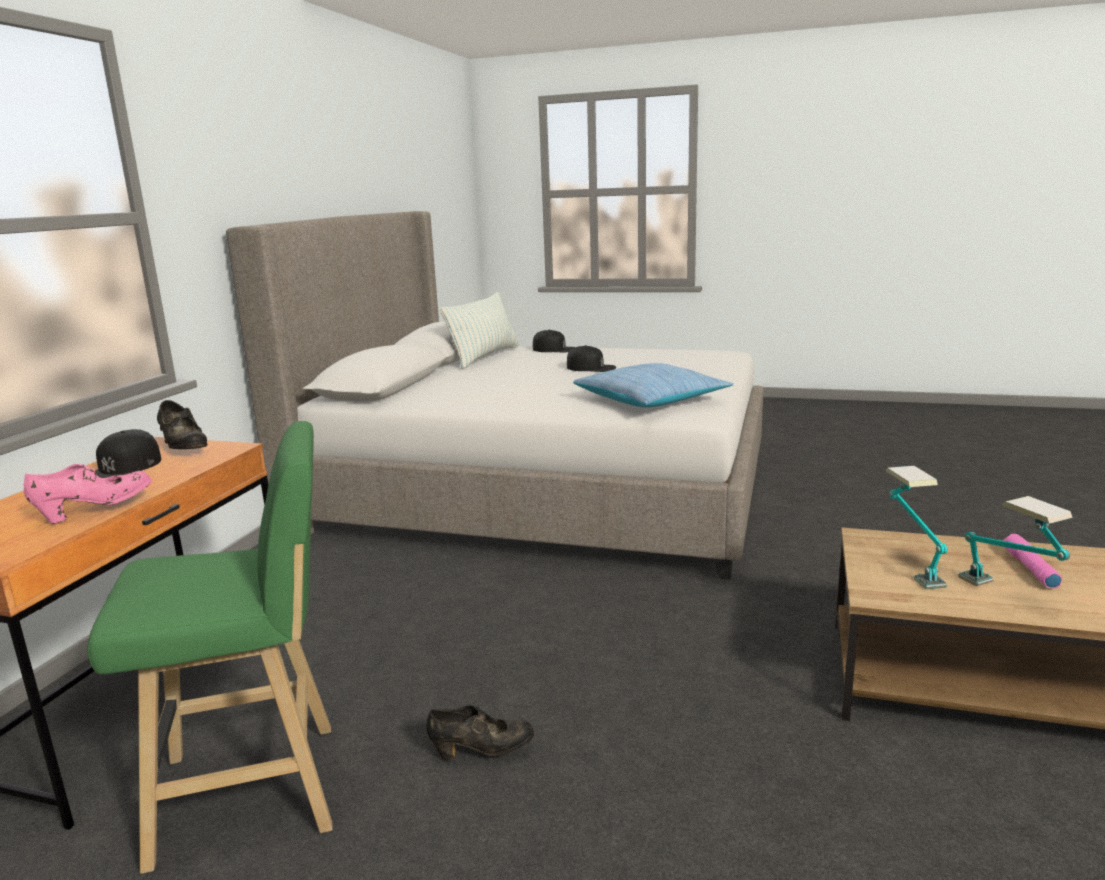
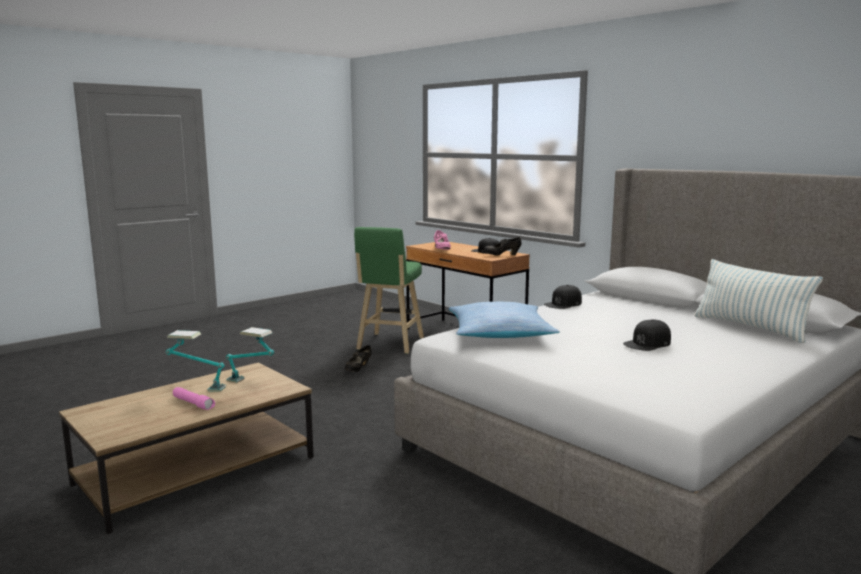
camera: 120 degrees right, 5 degrees down
black cap [533,329,575,352] -> black cap moved to [544,285,582,309]

